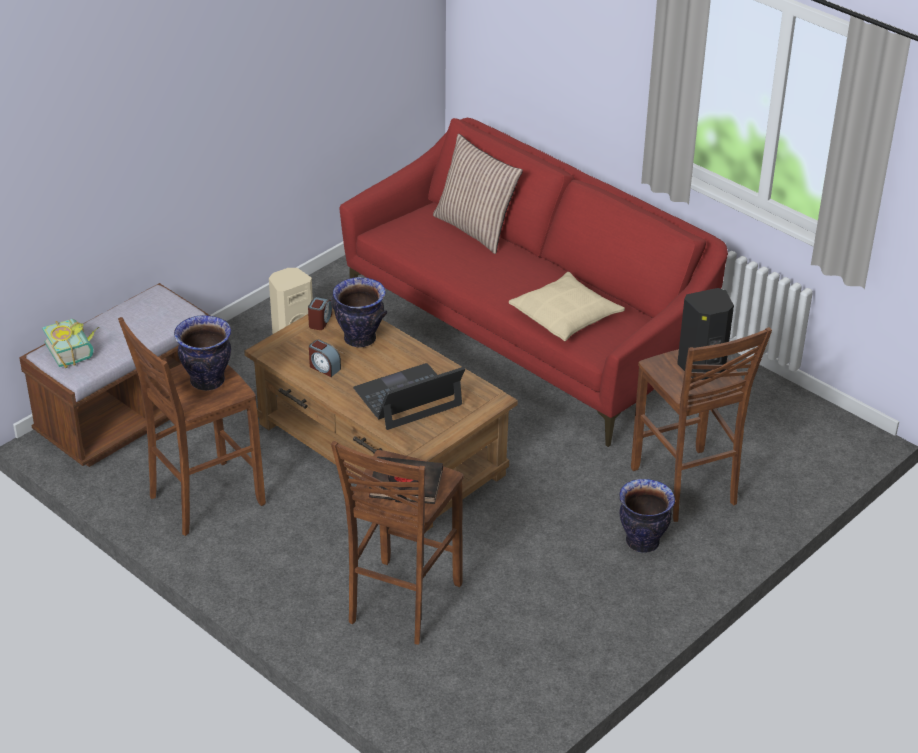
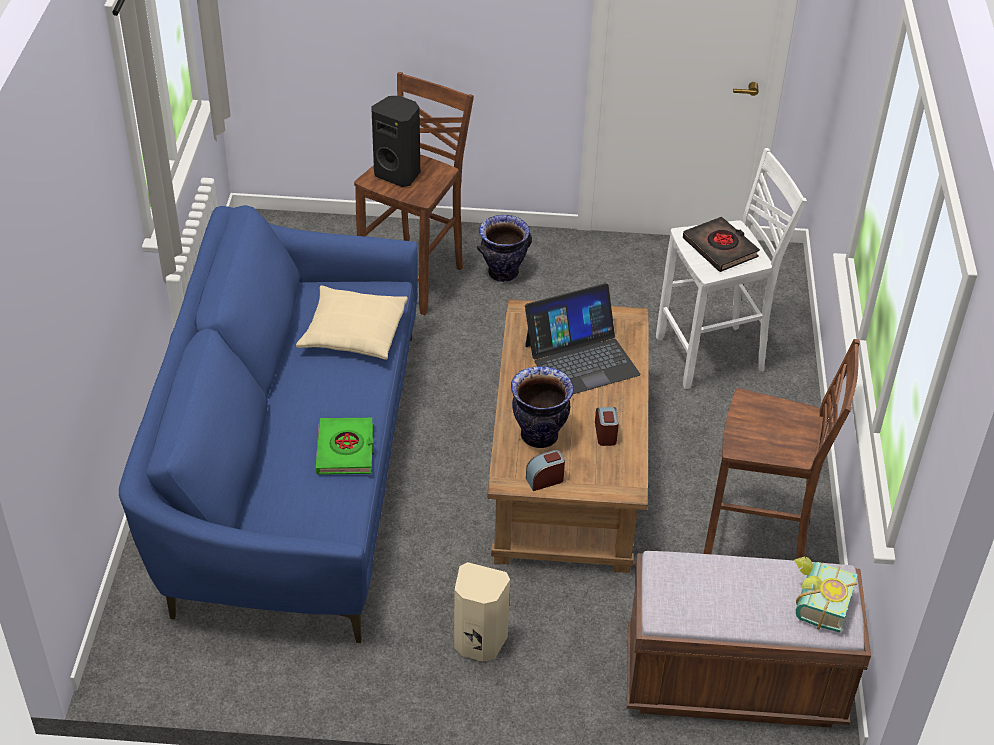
camera: 130 degrees left, 5 degrees up
vase [174,315,231,391] -> none
brown stool [331,441,464,645] -> white stool [656,148,807,389]
red sofa [339,118,728,447] -> blue sofa [119,205,418,643]
laptop [353,363,465,430] -> laptop turned 45 degrees counterclockwise [525,283,640,394]
pillow [433,134,523,254] -> none
none -> green book [316,418,374,475]

